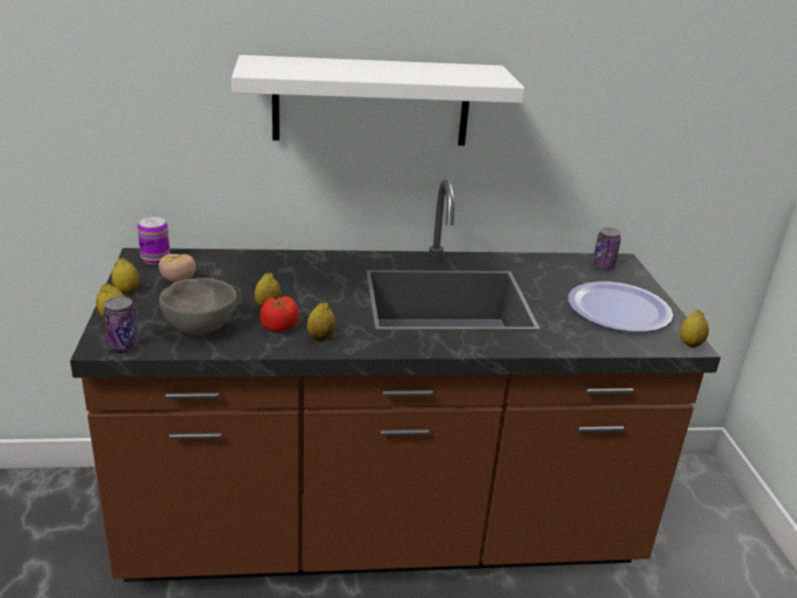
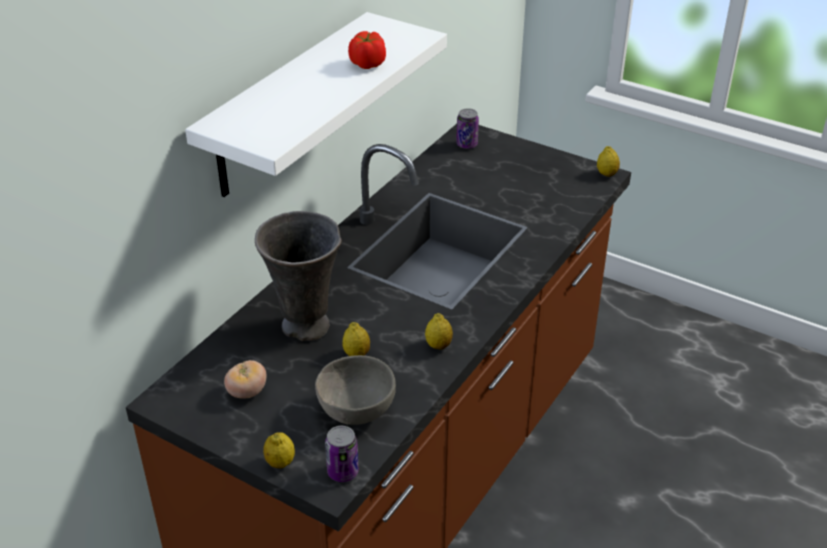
camera: 50 degrees left, 10 degrees up
lemon [112,258,140,293] -> none
can [138,217,170,265] -> none
tomato [260,296,299,332] -> tomato moved to [348,31,386,69]
plate [568,282,673,332] -> none
none -> grey vase [255,211,342,341]

